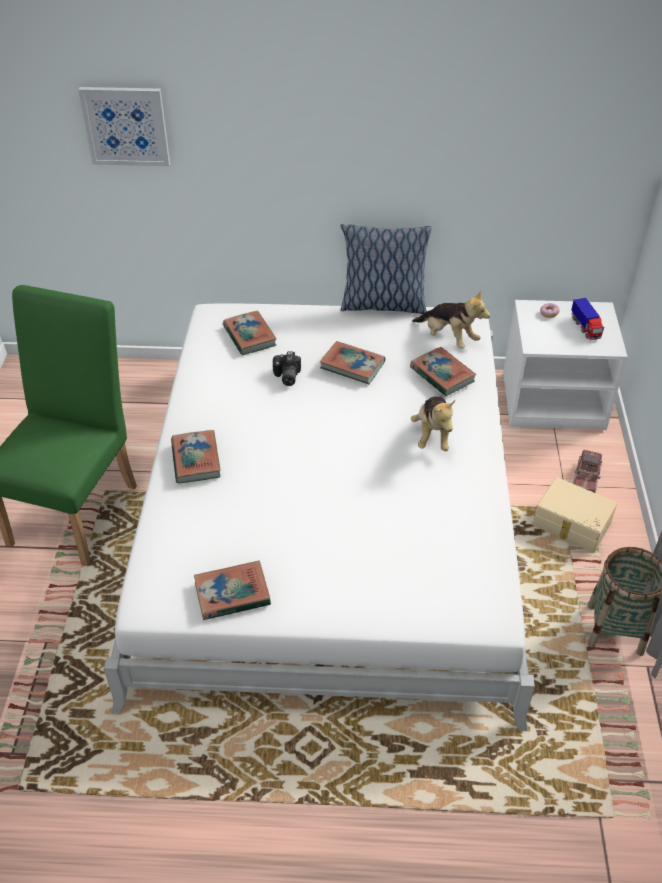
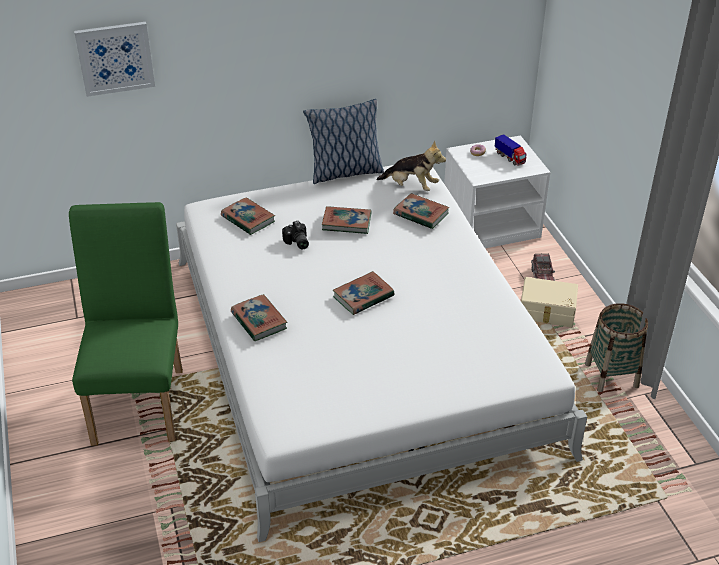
camera: 20 degrees left, 5 degrees down
book [194,560,271,620] -> book moved to [333,271,394,315]
plush toy [411,396,455,451] -> none

